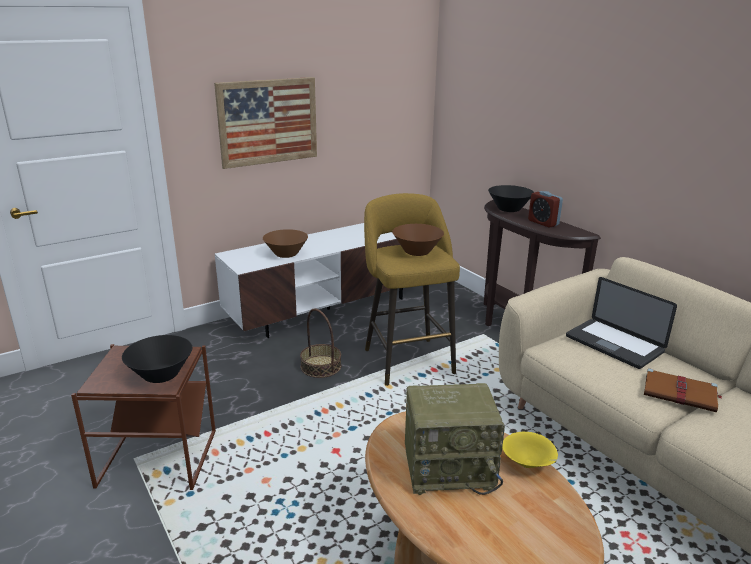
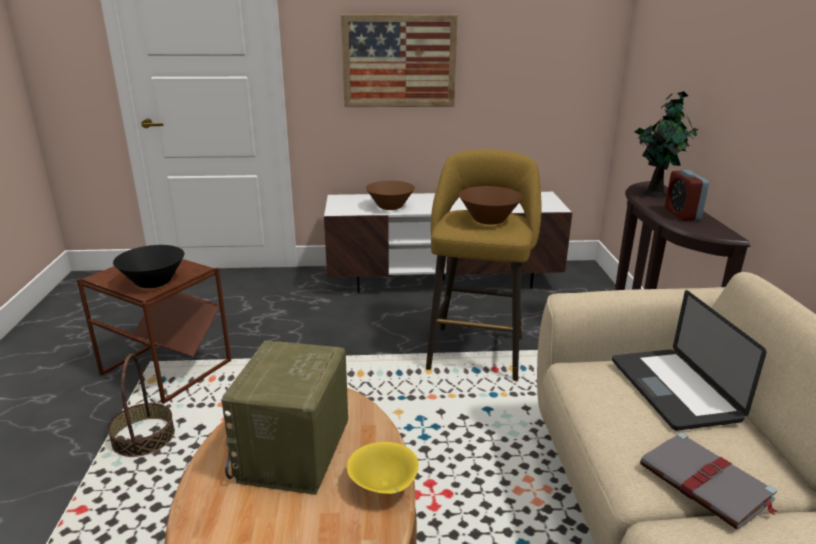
camera: 30 degrees right, 0 degrees up
basket [300,308,341,378] -> basket moved to [107,354,175,457]
radio [405,383,505,495] -> radio turned 75 degrees clockwise [222,340,348,495]
black bowl [488,185,534,212] -> potted plant [635,91,697,197]
brown book [644,368,723,413] -> grey book [640,432,778,530]

